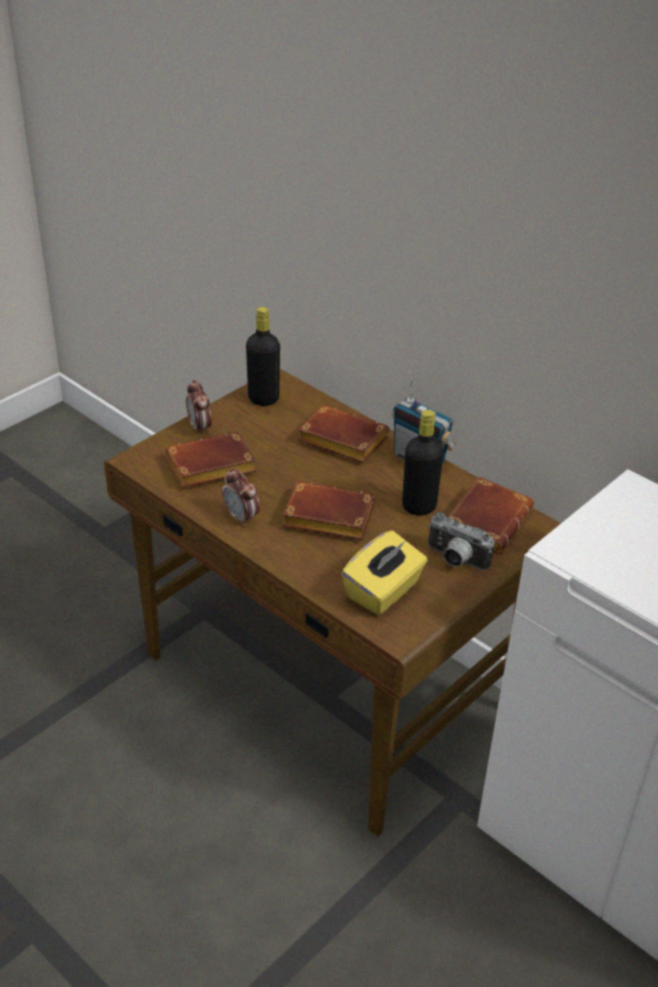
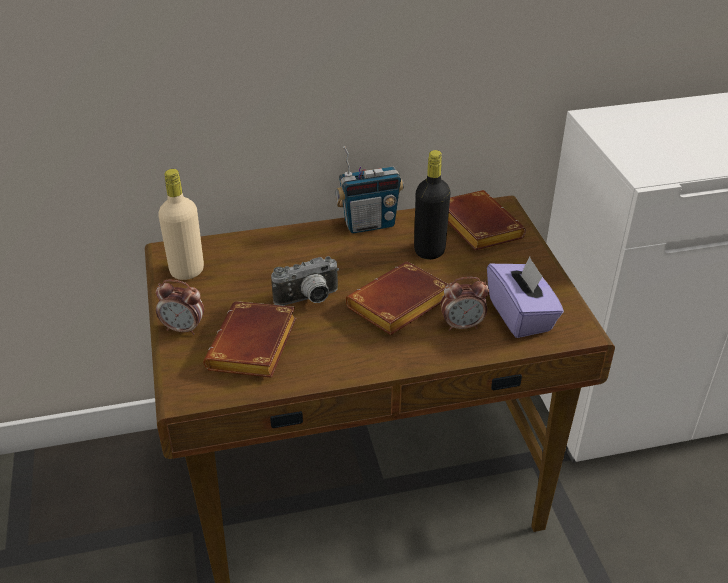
camera: 55 degrees left, 0 degrees up
alarm clock [222,468,260,526] -> alarm clock moved to [441,277,489,331]
black bottle [246,307,280,406] -> beige bottle [158,169,204,280]
brown book [297,405,389,463] -> none
yellow tissue box [342,530,428,615] -> purple tissue box [487,256,564,338]
camera [428,512,494,570] -> camera moved to [271,256,339,306]

